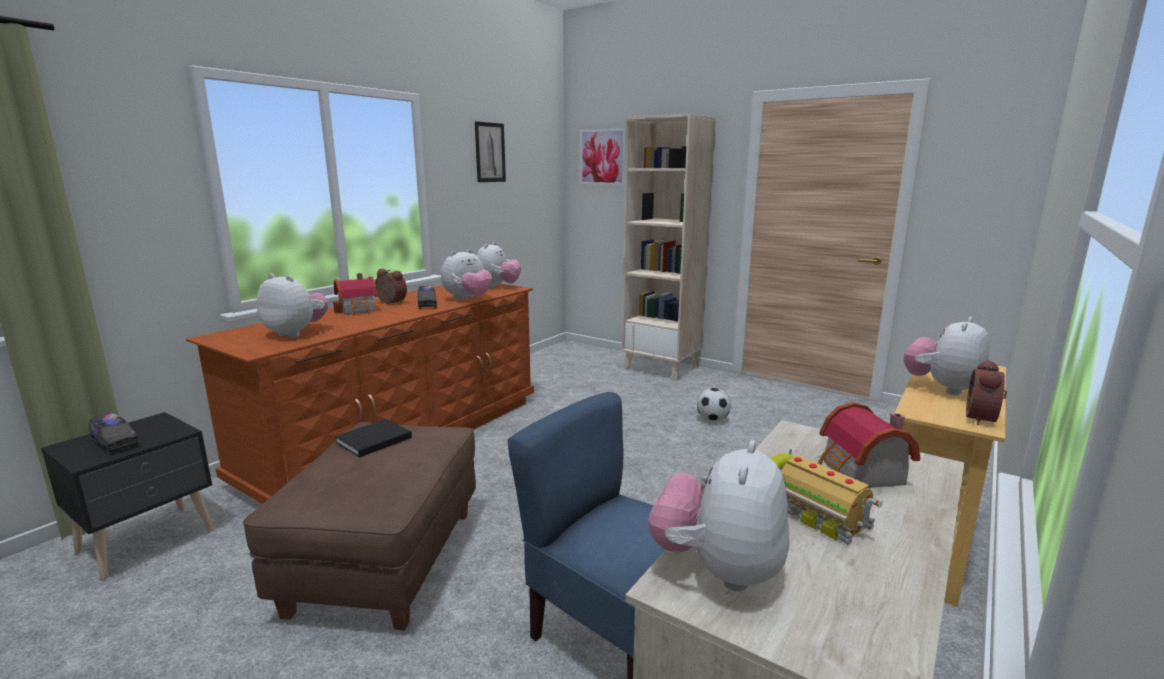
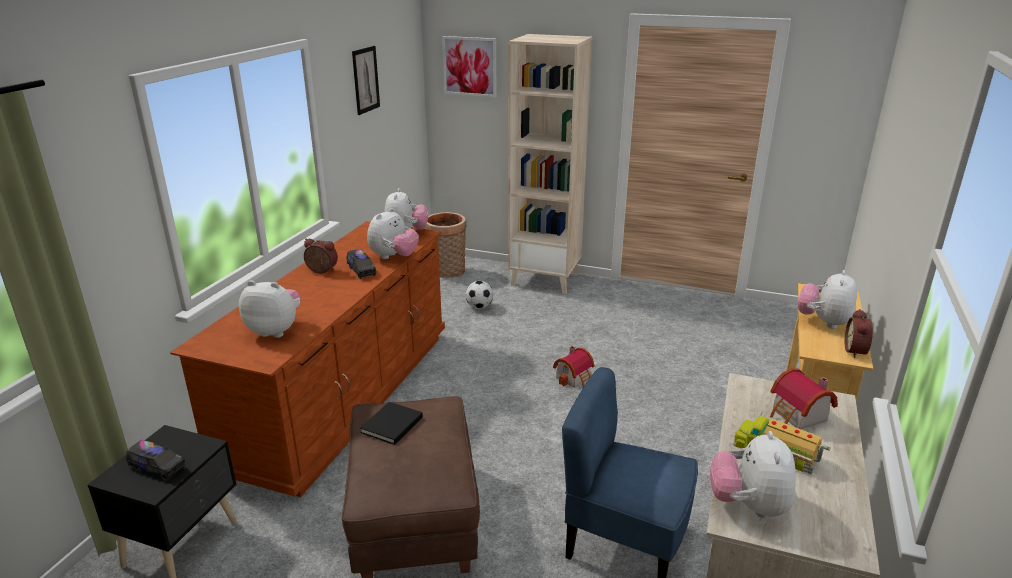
camera: 15 degrees left, 10 degrees up
toy house [333,273,378,316] -> toy house moved to [553,346,594,388]
football [697,388,731,422] -> football moved to [466,281,493,309]
none -> basket [424,212,466,278]

